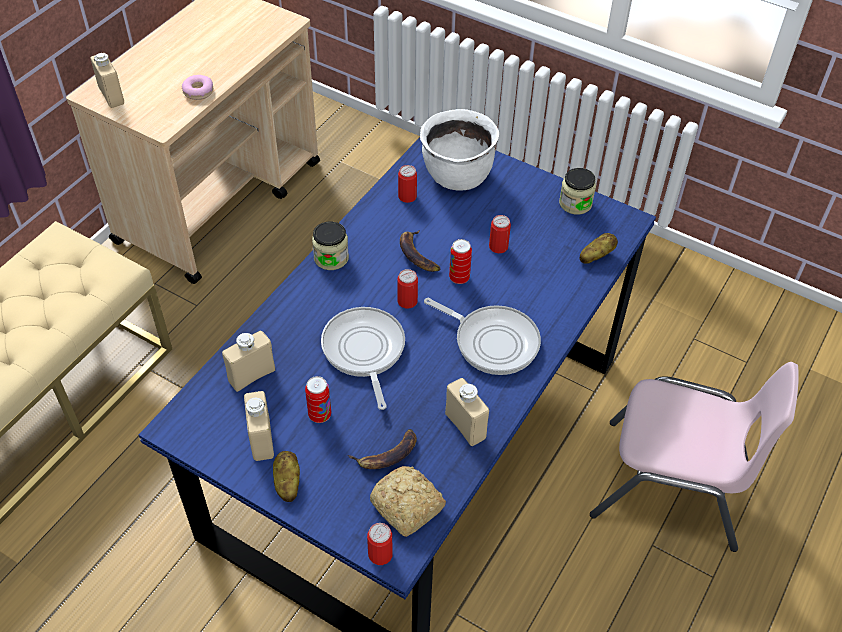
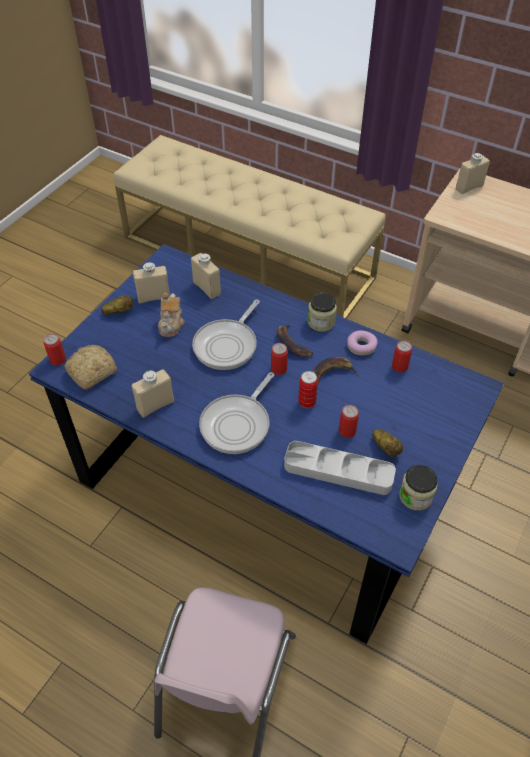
camera: 90 degrees right, 0 degrees up
donut [182,75,213,100] -> donut moved to [347,330,378,355]
can [305,376,331,423] -> teapot [158,293,185,337]
frying pan [321,307,405,410] -> frying pan turned 135 degrees clockwise [192,300,260,370]
banana [348,429,417,469] -> banana moved to [277,324,313,357]
white cooking pot [420,109,499,191] -> none
potato [580,233,618,264] -> potato moved to [372,429,403,457]
none -> grey tray [284,441,396,495]

